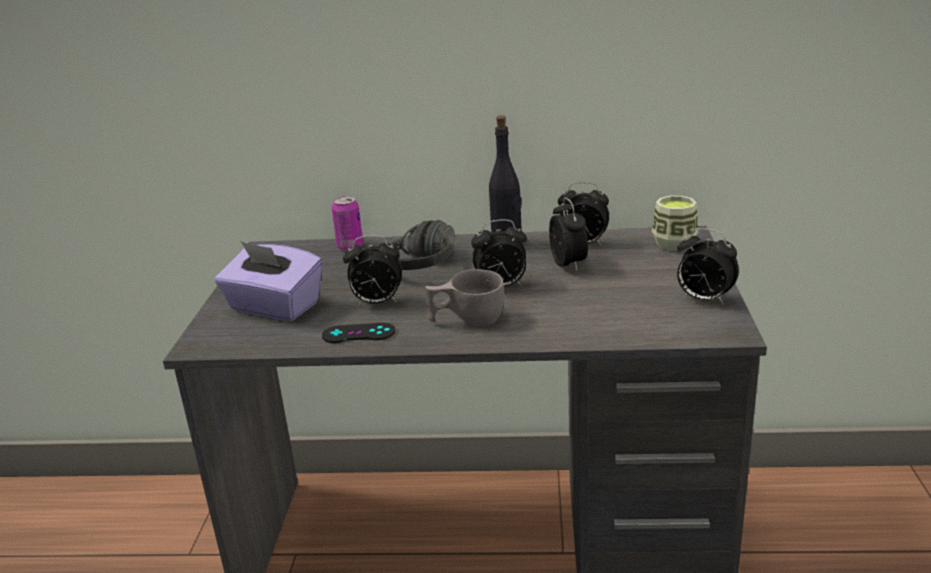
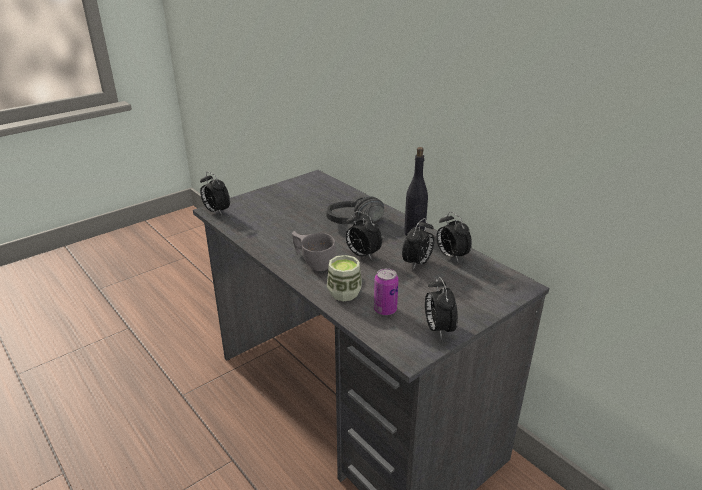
camera: 45 degrees right, 5 degrees up
purple tissue box [215,241,322,321] -> none
black game controller [322,323,396,343] -> none
can [332,196,363,251] -> can moved to [374,268,399,315]
alarm clock [343,235,402,306] -> alarm clock moved to [200,172,230,215]
cup [652,196,698,251] -> cup moved to [327,255,362,301]

